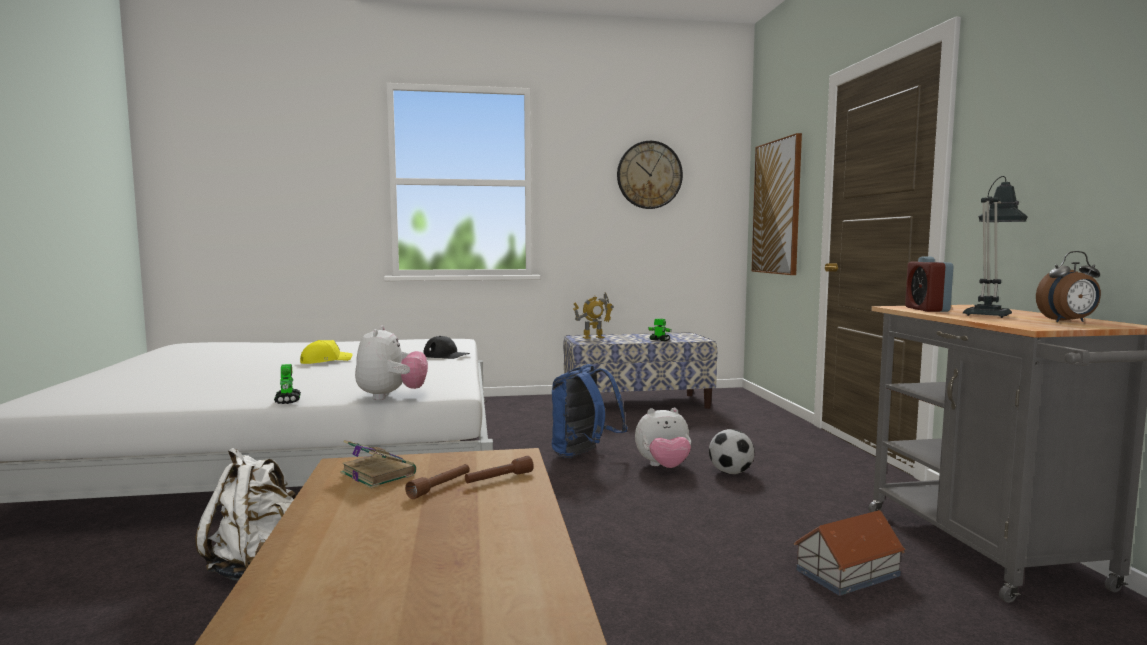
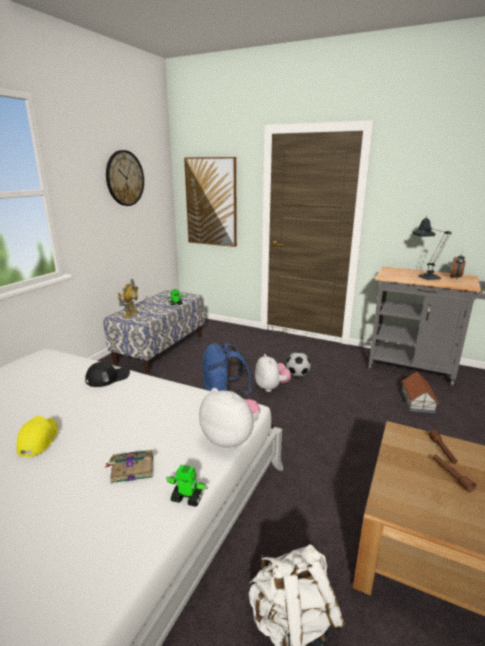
camera: 55 degrees left, 15 degrees up
book [341,440,416,488] -> book moved to [106,450,153,484]
plush toy [635,408,691,468] -> plush toy turned 45 degrees counterclockwise [255,354,291,392]
alarm clock [905,257,953,312] -> none

